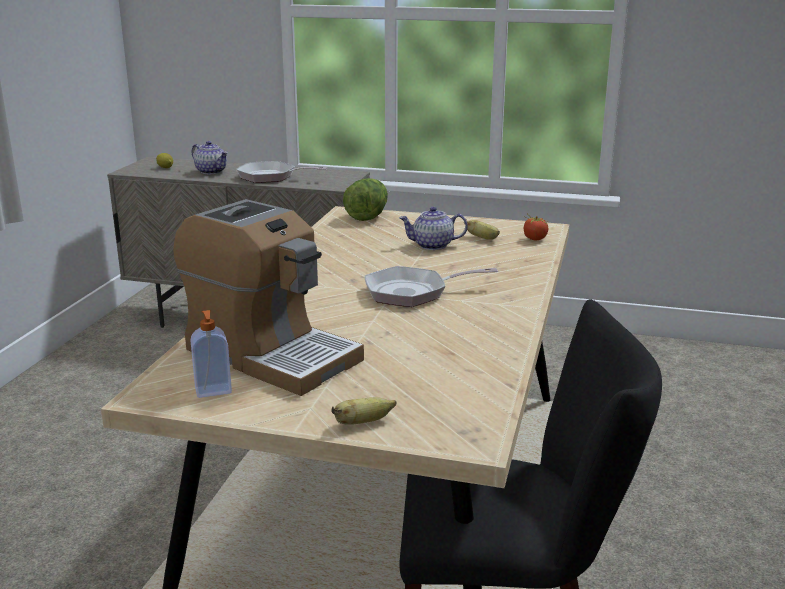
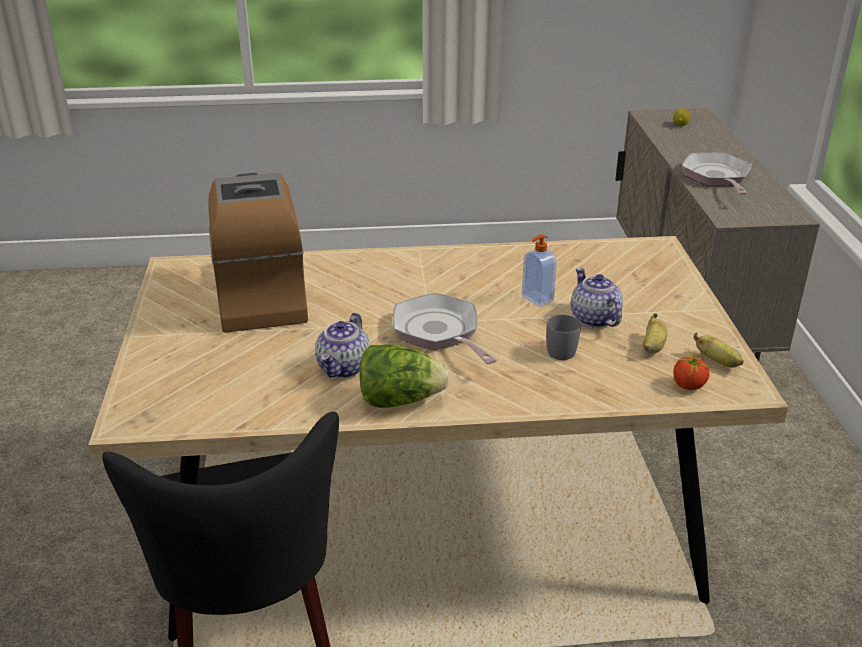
camera: 70 degrees right, 10 degrees up
coffee machine [173,199,364,396] -> coffee machine turned 150 degrees clockwise [209,173,308,333]
soap dispenser [190,310,232,398] -> soap dispenser moved to [522,234,557,307]
teapot [192,141,228,174] -> teapot moved to [315,313,370,378]
banana [331,397,397,425] -> banana moved to [694,332,744,367]
lettuce [343,178,388,221] -> lettuce moved to [359,344,449,408]
none -> grey mug [546,315,581,360]

